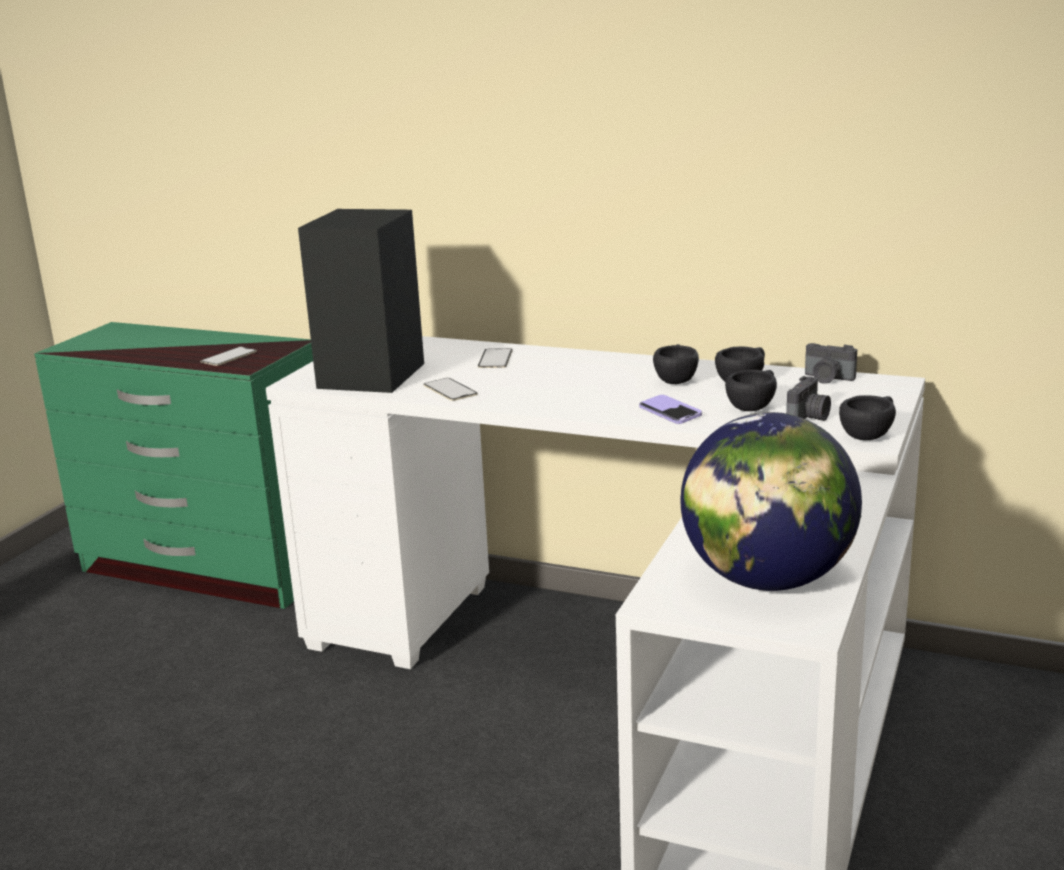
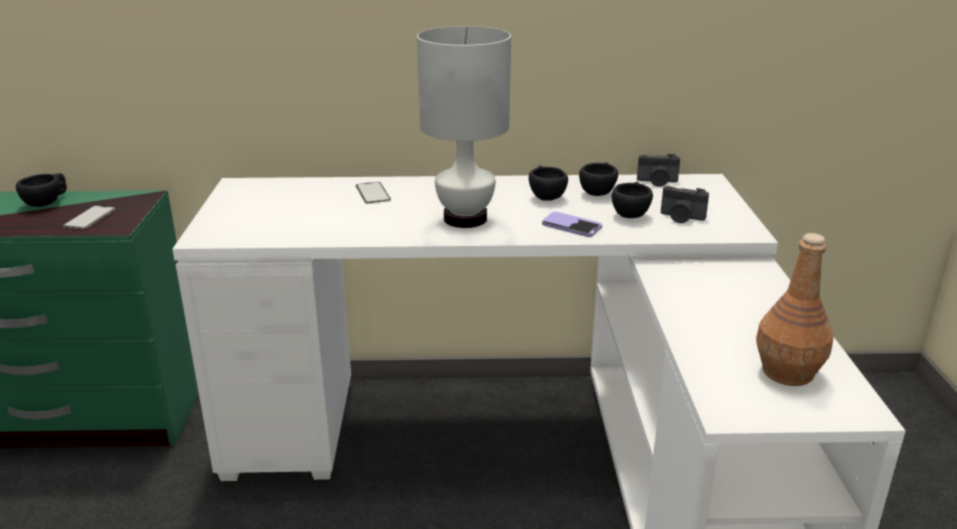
camera: 25 degrees left, 5 degrees up
black speaker [298,209,424,393] -> none
phone [424,378,478,401] -> none
globe [680,412,862,591] -> brown bottle [756,233,834,386]
camera [786,376,831,421] -> camera turned 105 degrees clockwise [661,186,709,223]
black cup [839,395,896,440] -> black cup moved to [16,173,67,207]
none -> white table lamp [417,26,511,228]

